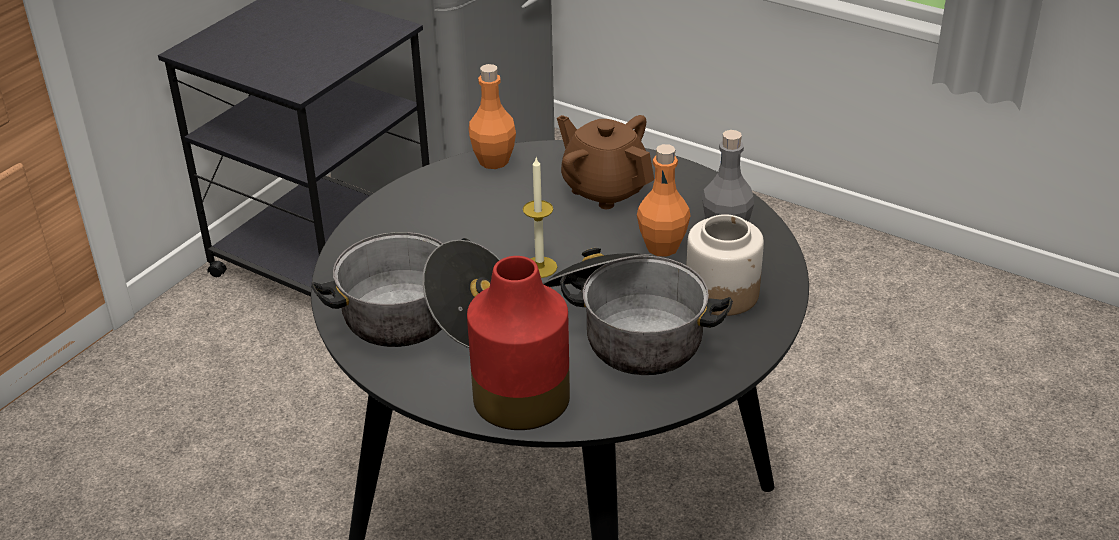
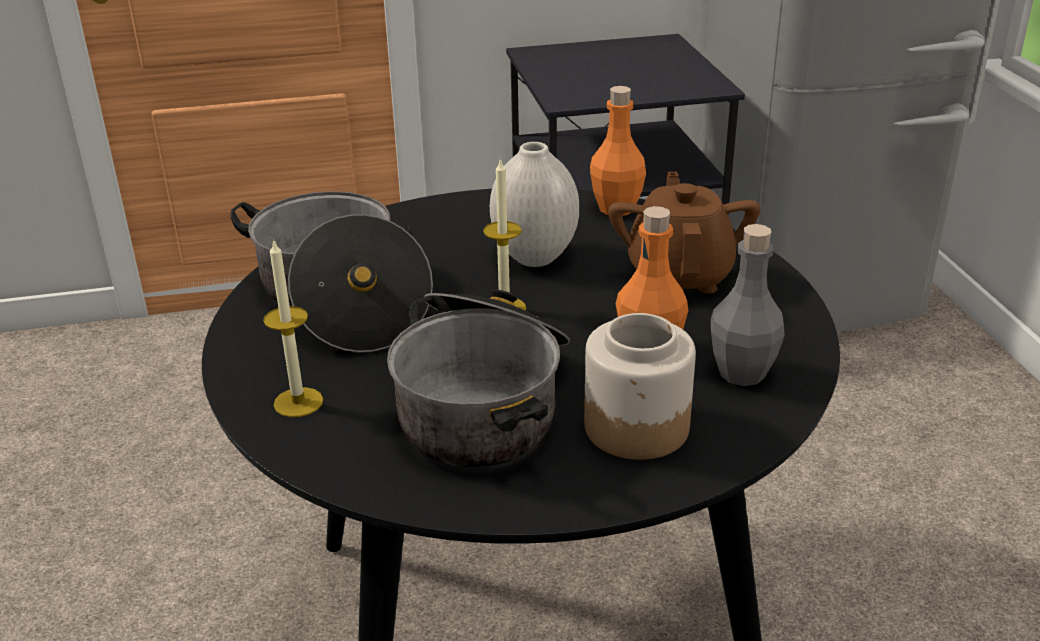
camera: 45 degrees right, 5 degrees down
red vase [467,256,570,430] -> candle [263,241,323,417]
none -> white vase [490,142,579,267]

